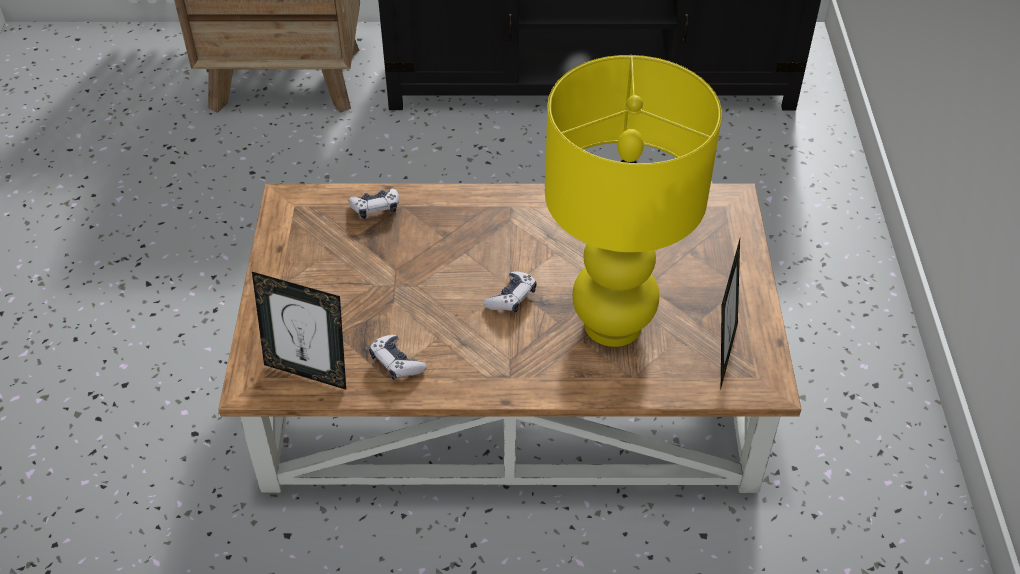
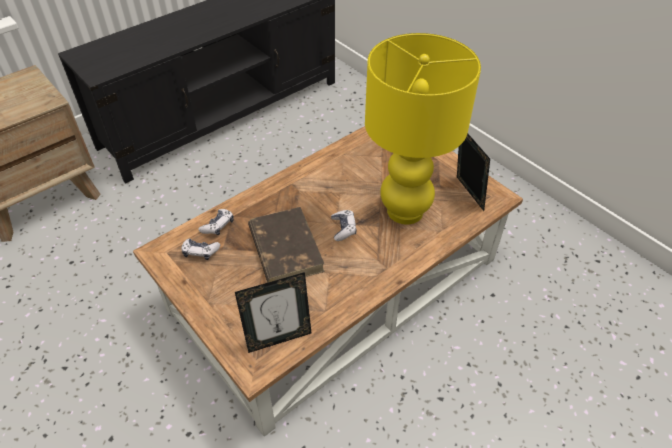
camera: 40 degrees left, 0 degrees up
game controller [369,335,427,380] -> game controller moved to [182,238,220,260]
none -> brown book [248,207,325,283]

